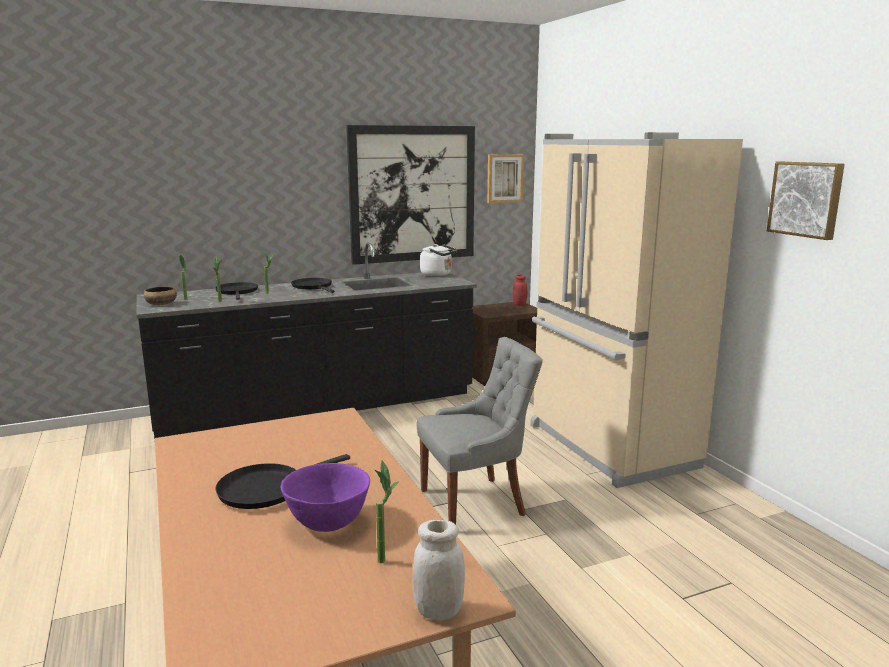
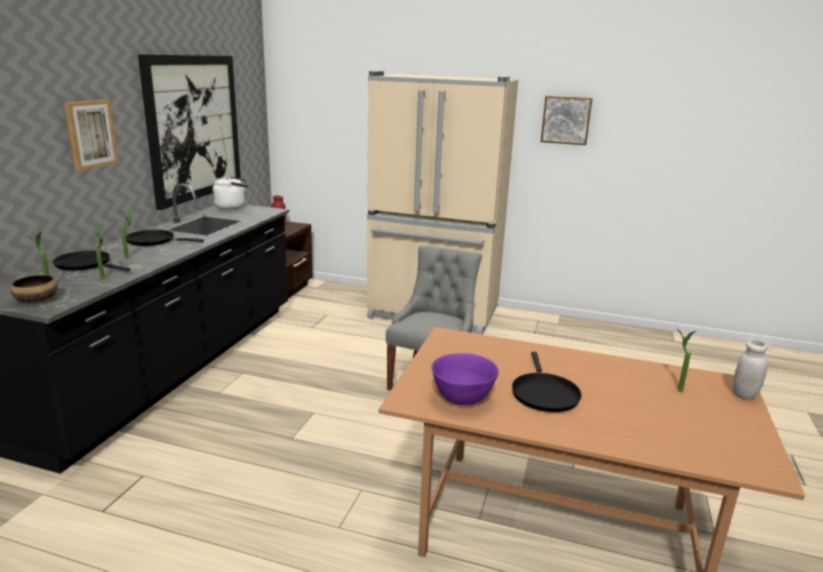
camera: 50 degrees left, 5 degrees up
purple bowl [280,463,370,532] -> purple bowl moved to [431,353,499,405]
picture [487,154,524,203] -> picture moved to [64,100,118,171]

